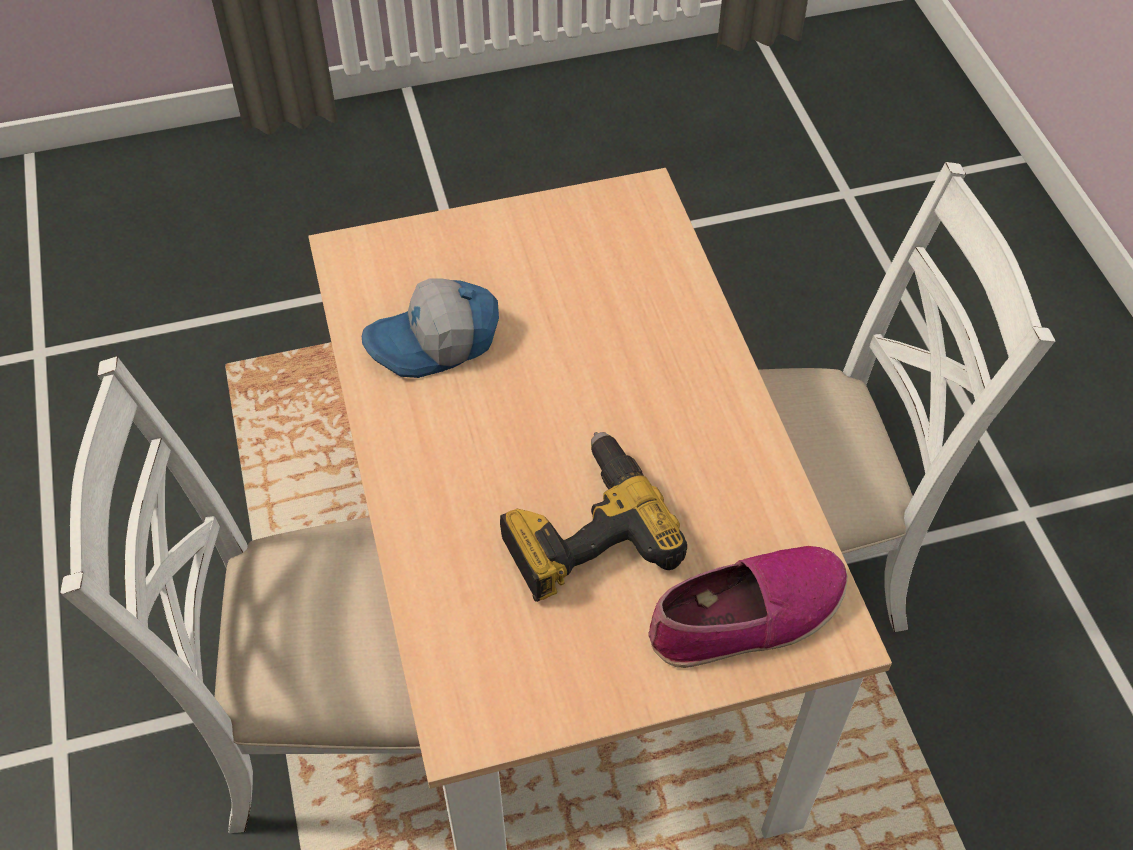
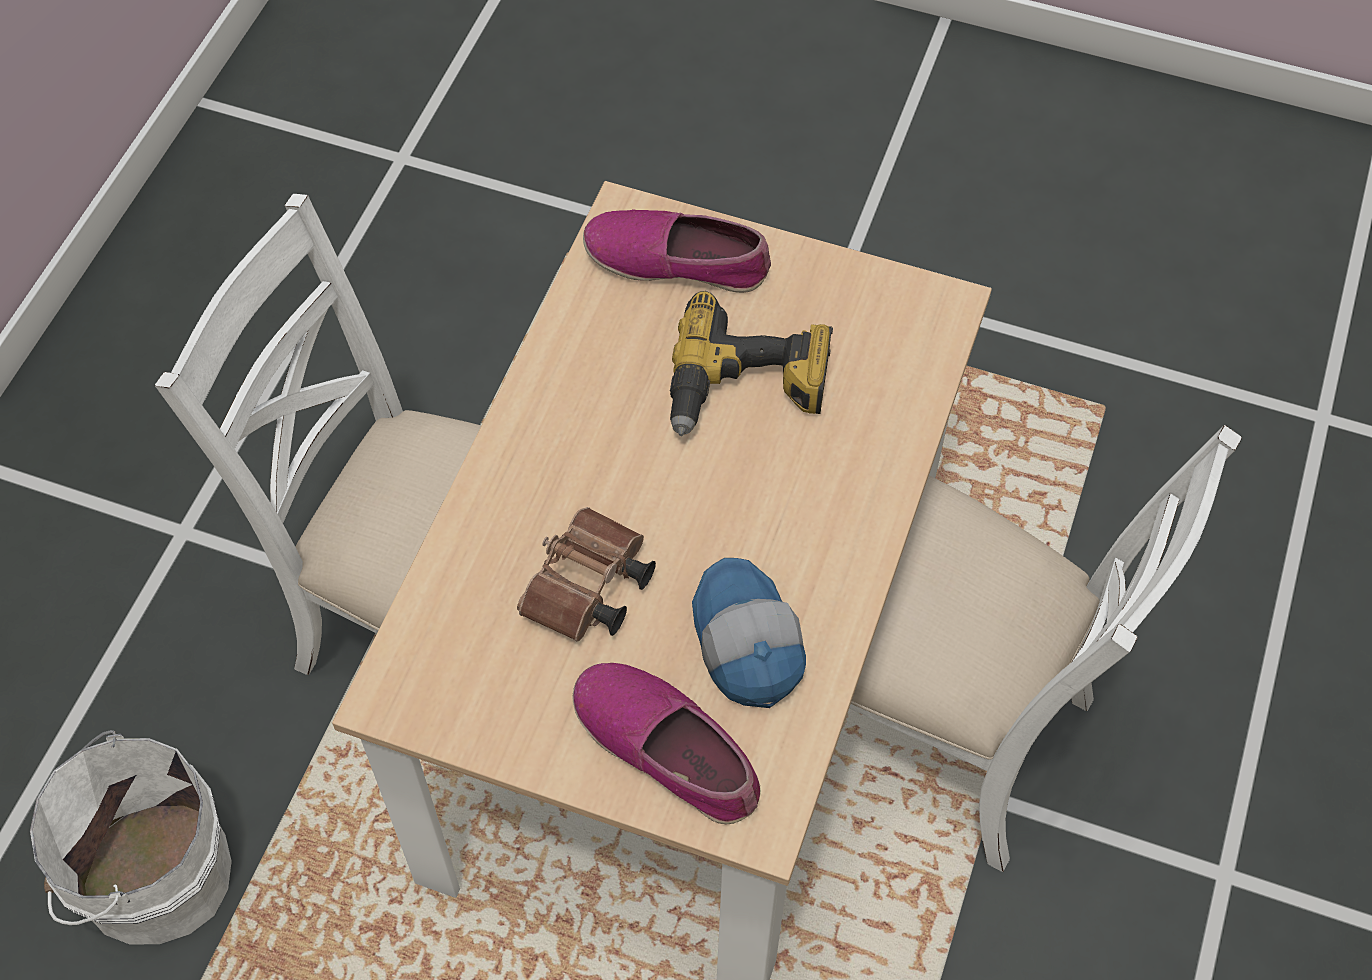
camera: 145 degrees left, 5 degrees up
cap [362,278,499,378] -> cap turned 120 degrees counterclockwise [692,558,806,708]
none -> white bucket [30,730,232,945]
none -> brown binoculars [517,507,656,642]
none -> shoe [572,663,761,824]

